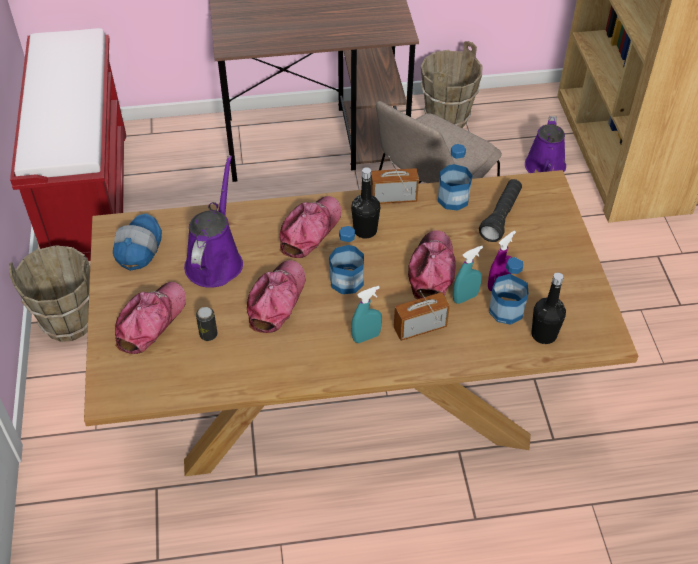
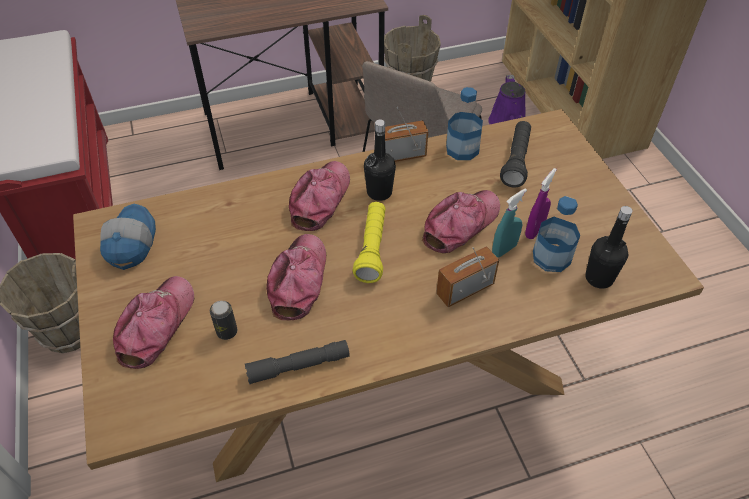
camera: 10 degrees left, 0 degrees up
purple watering can [184,155,243,288] -> none
bottle [329,226,364,294] -> yellow flashlight [353,202,386,283]
turquoise spray bottle [351,286,382,343] -> none
cap [408,230,456,299] -> cap turned 45 degrees clockwise [422,190,500,253]
none -> grey flashlight [245,340,350,384]

